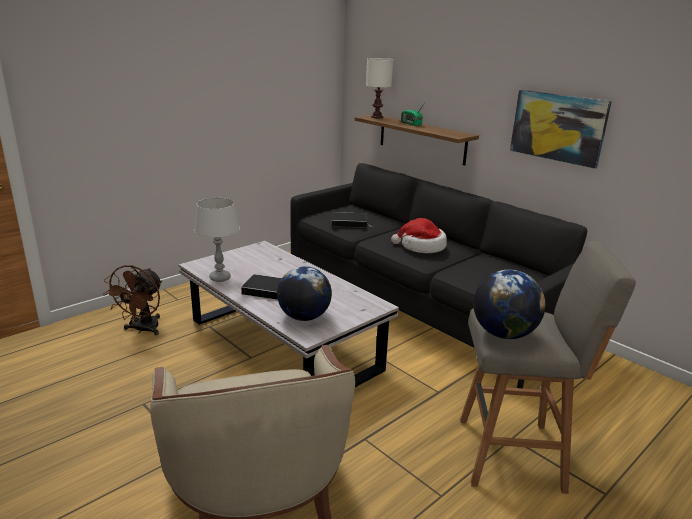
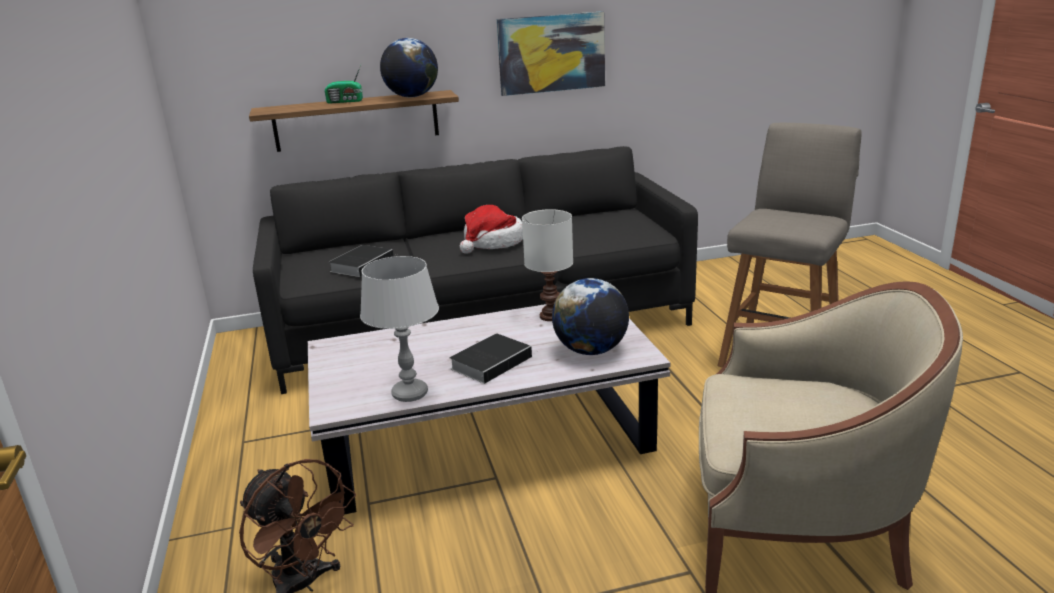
camera: 60 degrees left, 0 degrees up
white table lamp [366,58,393,118] -> white table lamp moved to [522,209,573,321]
globe [473,270,545,339] -> globe moved to [380,38,438,97]

